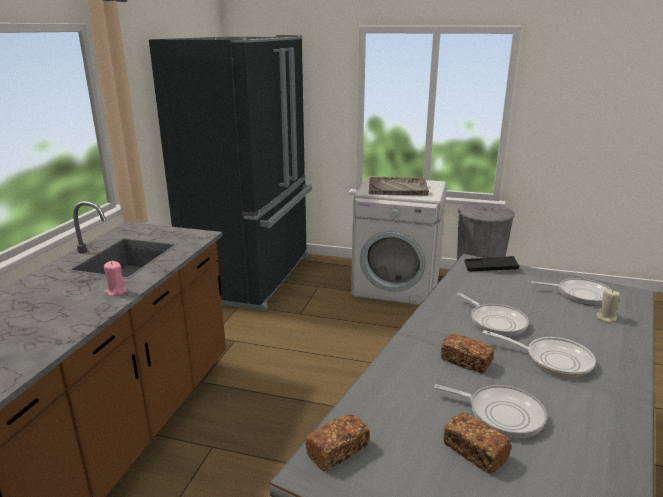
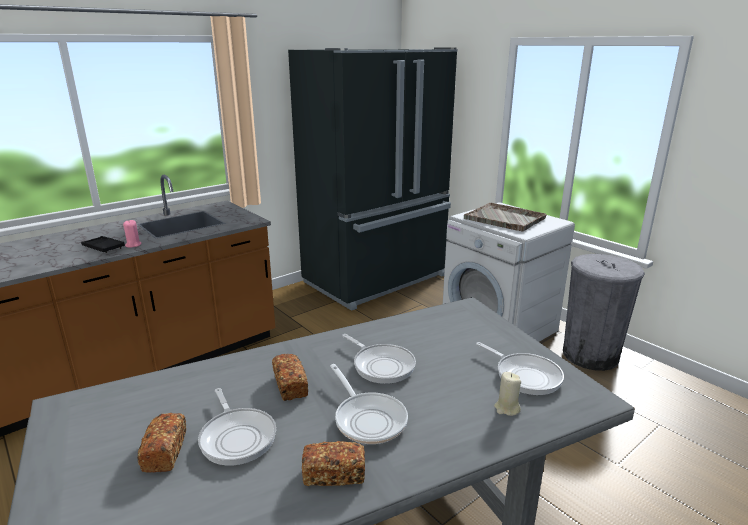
camera: 35 degrees right, 0 degrees up
bread [305,414,370,471] -> bread moved to [302,441,365,486]
frying pan [457,293,529,337] -> frying pan turned 45 degrees counterclockwise [342,334,416,384]
black tray [465,256,519,271] -> black tray moved to [81,236,125,253]

